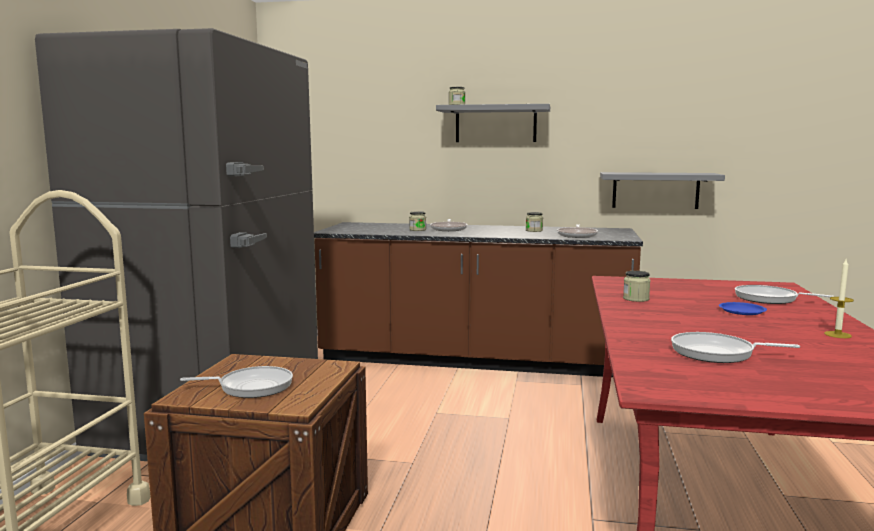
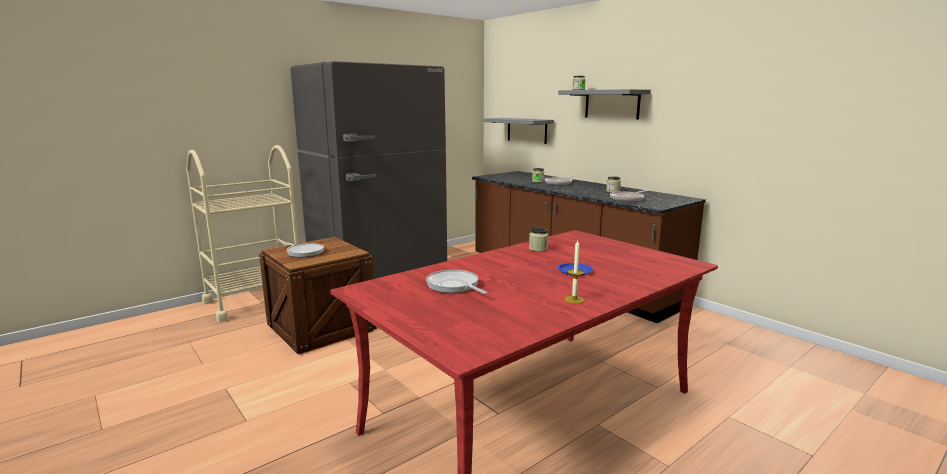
camera: 40 degrees right, 5 degrees up
grey shelf [600,172,725,209] -> grey shelf moved to [483,118,554,144]
frying pan [735,285,834,304] -> none

